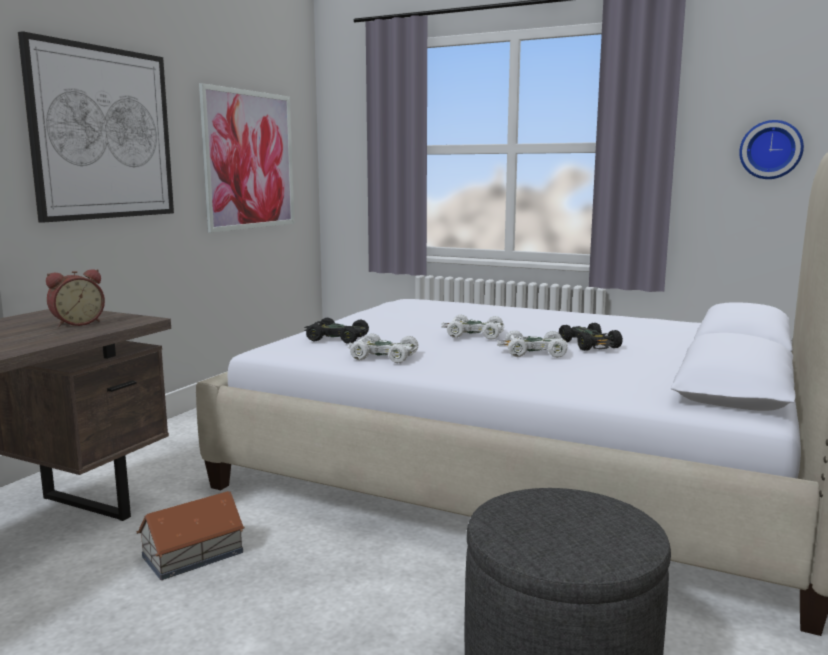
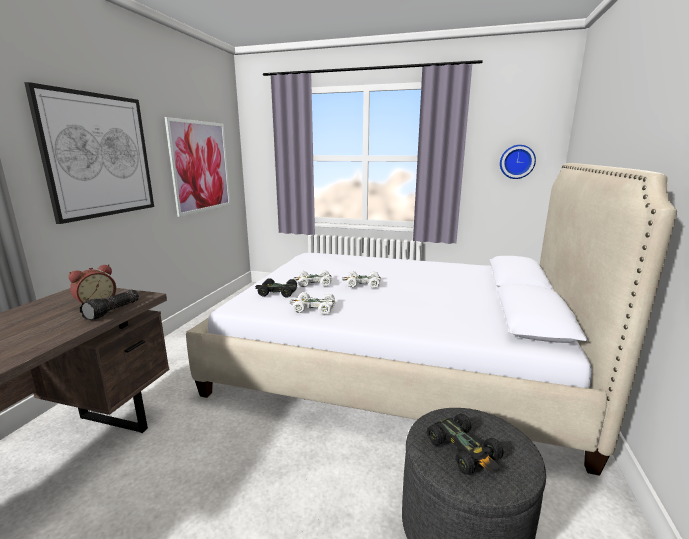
camera: 10 degrees left, 5 degrees up
toy house [137,491,245,580] -> none
white toy car [497,330,568,358] -> white toy car moved to [293,270,332,287]
black toy car [559,323,623,351] -> black toy car moved to [427,414,504,475]
none -> flashlight [80,290,139,321]

